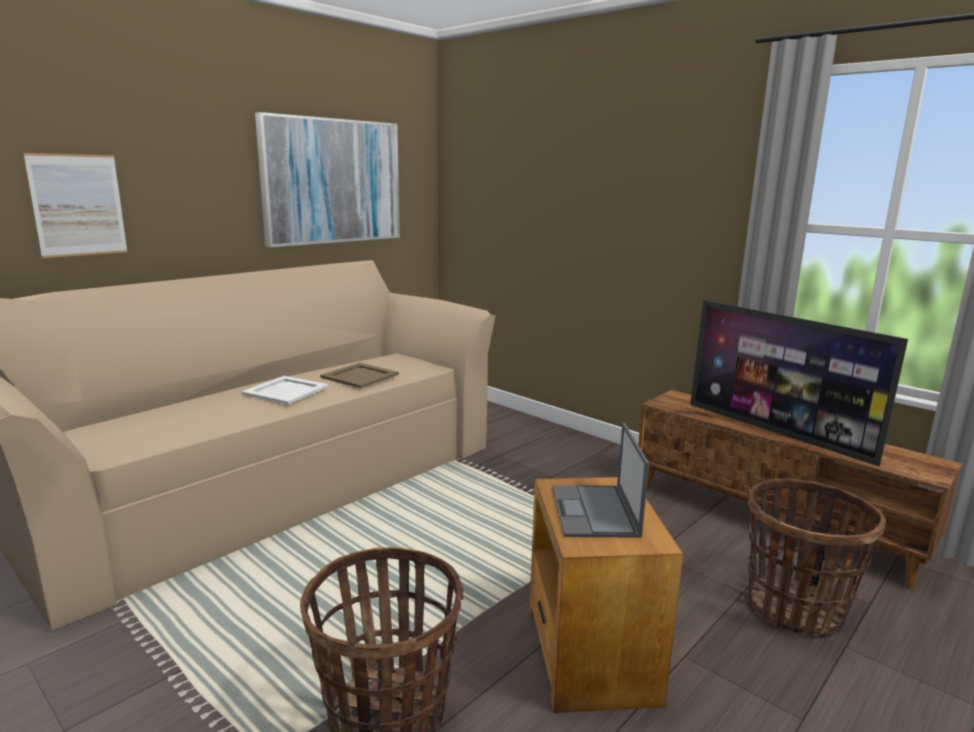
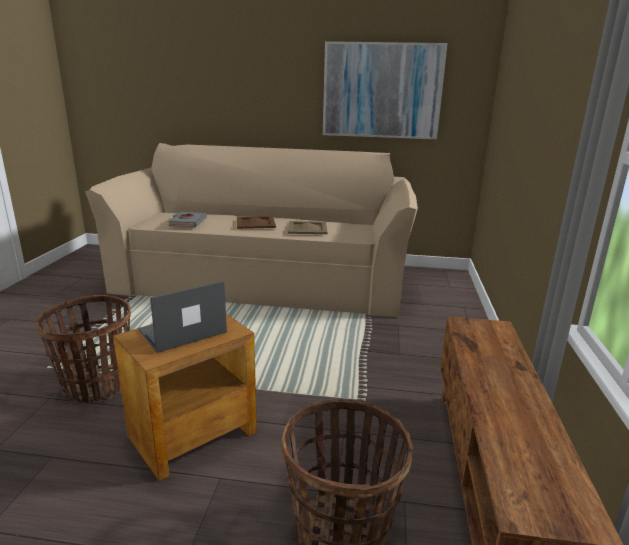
camera: 55 degrees right, 5 degrees up
picture [23,153,128,258] -> none
white tray [241,376,329,404] -> brown tray [237,216,276,229]
television [690,300,908,466] -> none
none -> grey book [168,212,207,227]

